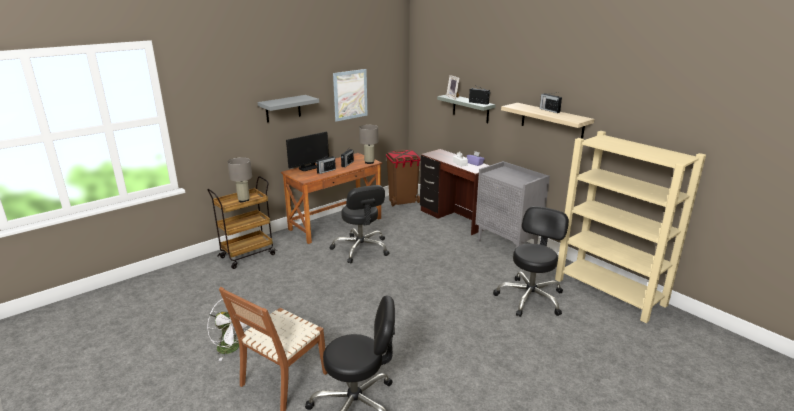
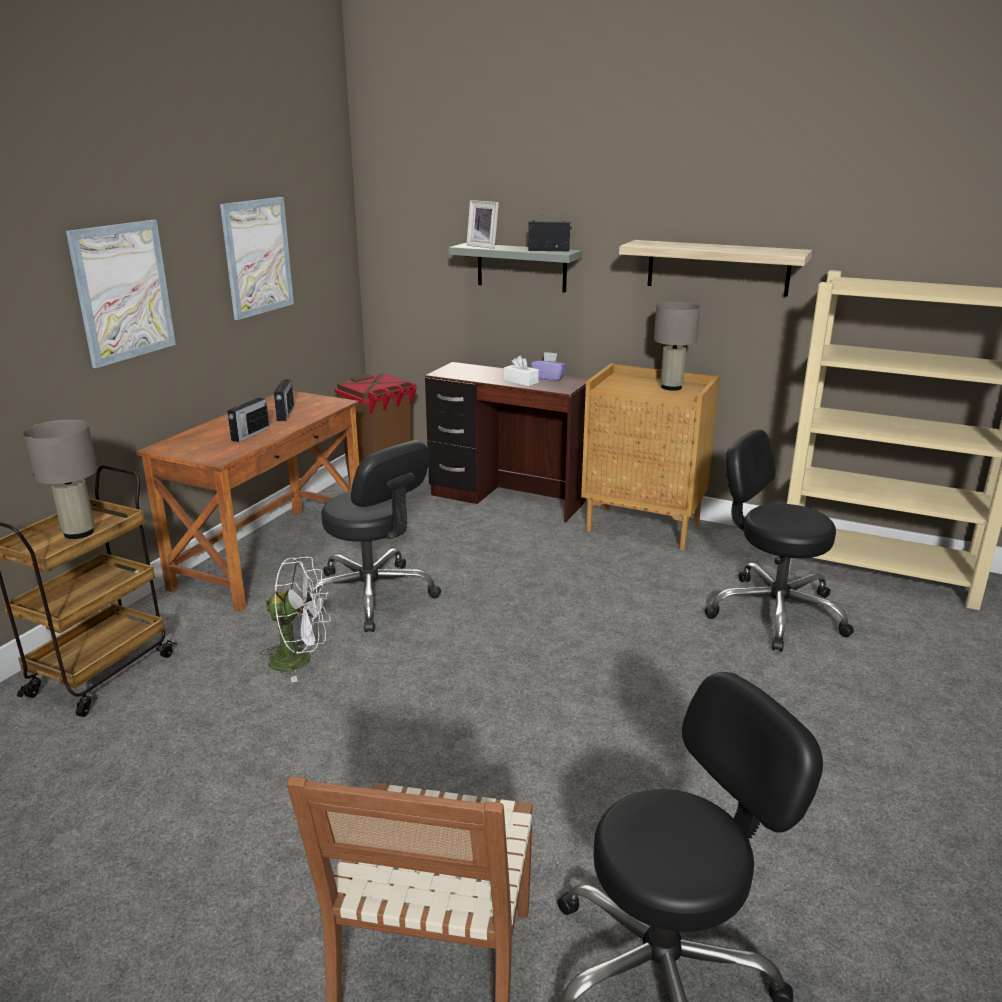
camera: 25 degrees left, 0 degrees up
white fan [207,299,249,361] -> white fan moved to [260,557,330,682]
grey shelf [258,95,319,122] -> picture [66,220,176,368]
monitor [286,132,329,171] -> none
grey table lamp [359,125,378,164] -> grey table lamp moved to [654,302,700,391]
grey cabinet [475,161,550,247] -> brown cabinet [581,363,720,550]
black office chair [493,206,569,317] -> black office chair turned 60 degrees counterclockwise [705,430,854,652]
radio [540,93,562,113] -> none

